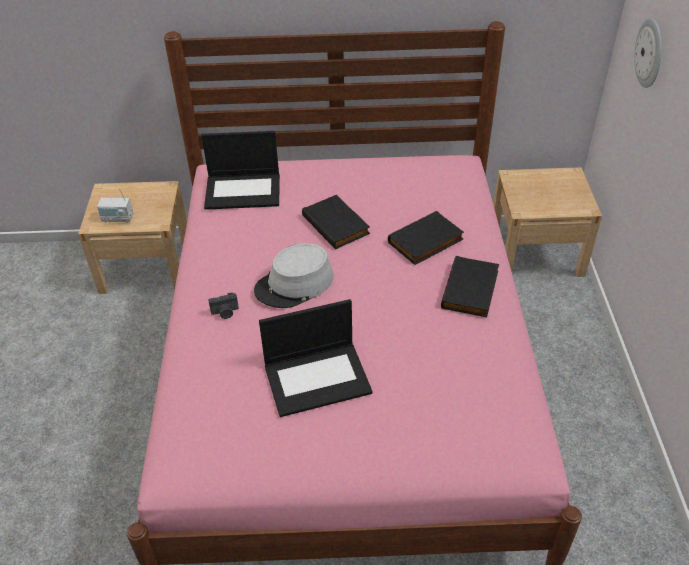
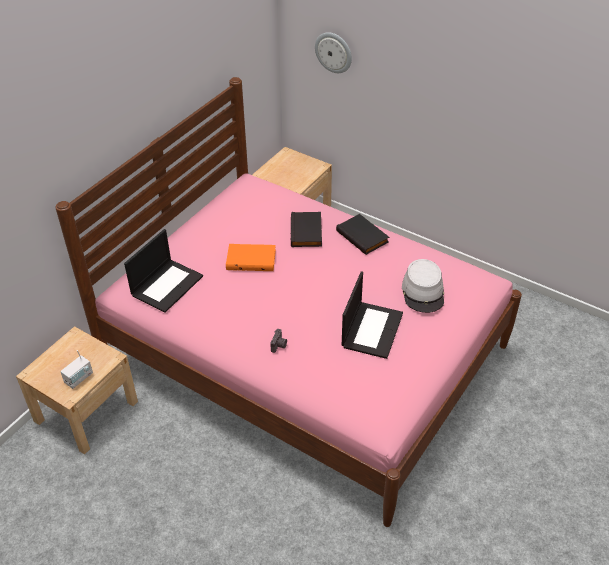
camera: 55 degrees left, 0 degrees up
grey hat [254,243,334,308] -> grey hat moved to [402,259,444,313]
black book [302,195,370,249] -> orange book [226,244,276,271]

